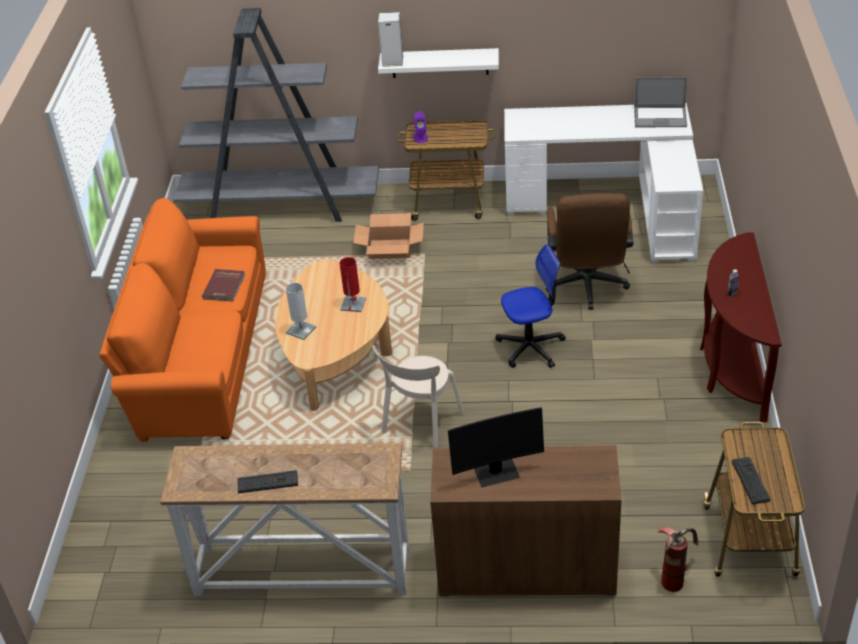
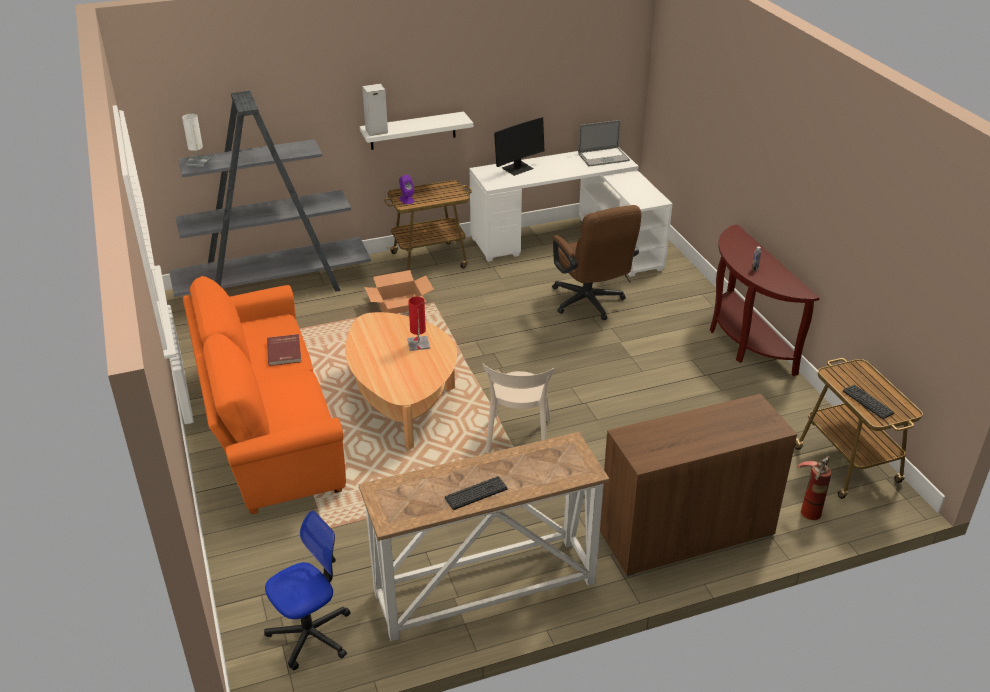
camera: 25 degrees left, 5 degrees down
white table lamp [286,283,316,340] -> white table lamp moved to [182,114,211,167]
monitor [448,407,544,487] -> monitor moved to [494,117,544,176]
office chair [495,244,566,368] -> office chair moved to [264,510,350,670]

